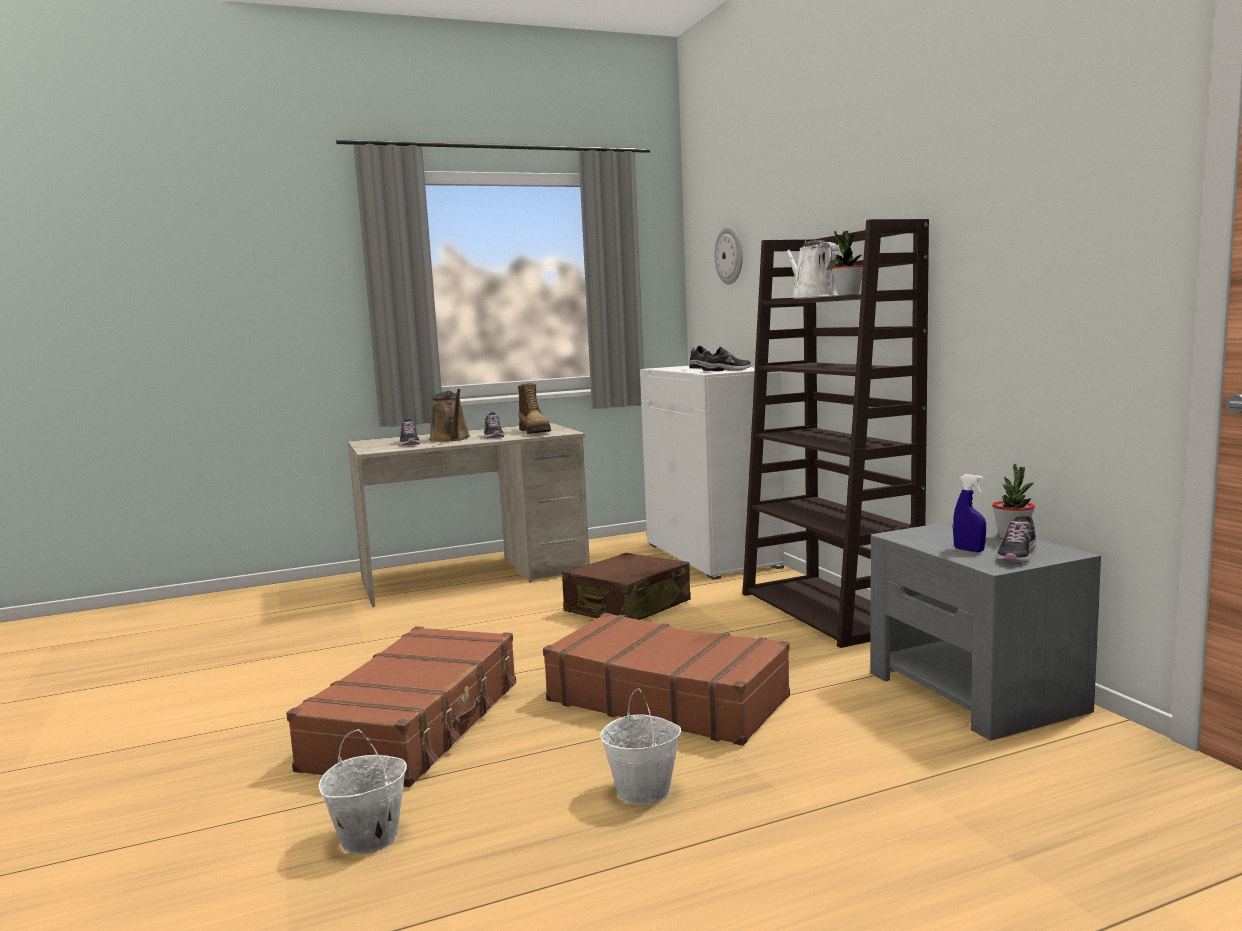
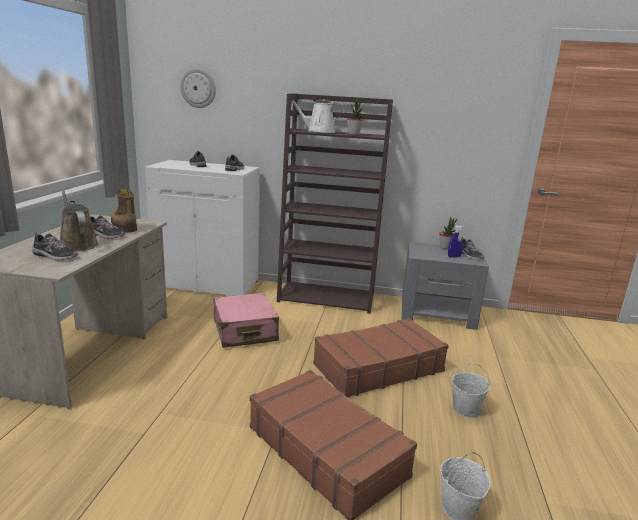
camera: 60 degrees left, 10 degrees up
brown watering can [429,389,470,442] -> brown watering can turned 135 degrees counterclockwise [60,190,99,251]
boot [518,383,551,434] -> boot turned 135 degrees counterclockwise [111,189,137,233]
brown suitcase [562,553,691,620] -> pink suitcase [213,293,279,348]

